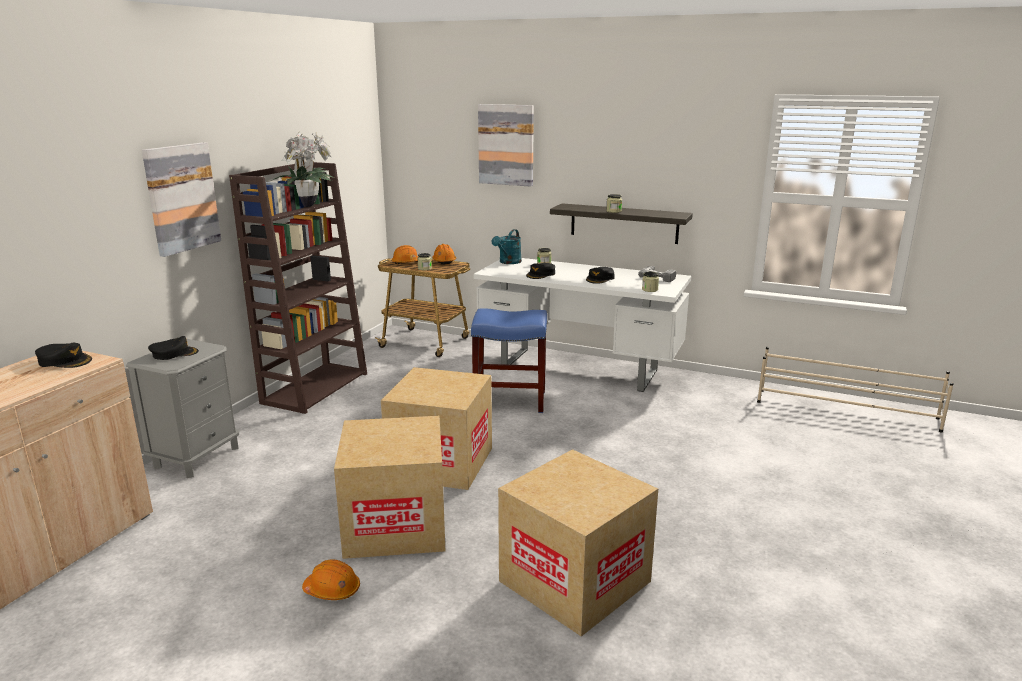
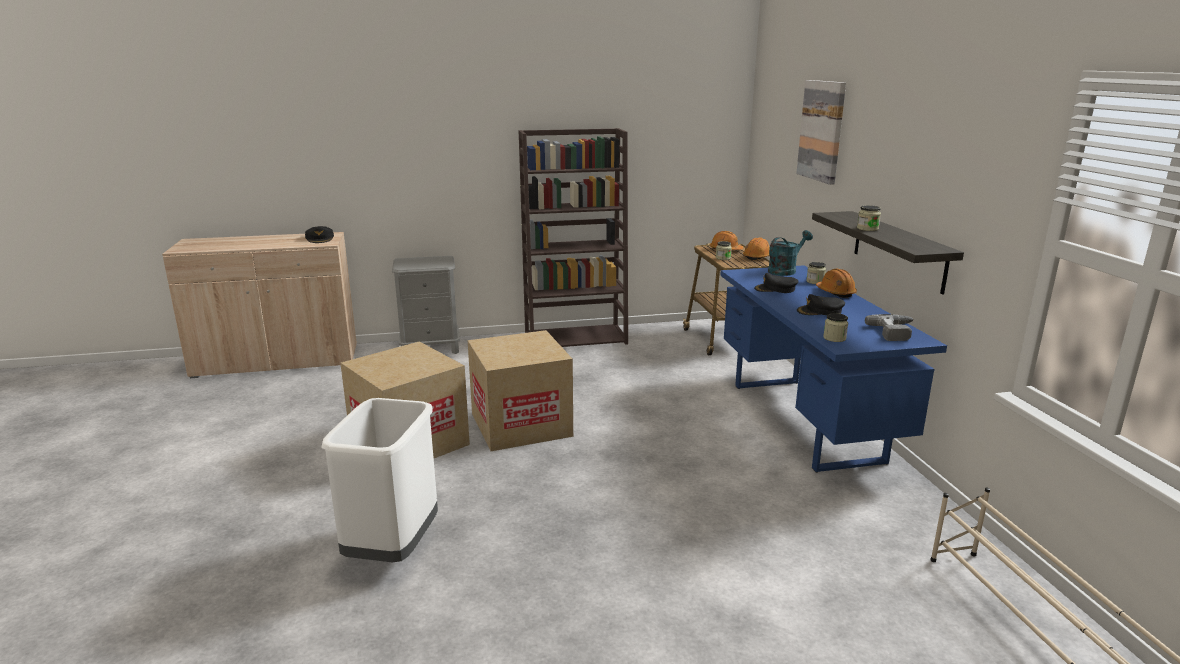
camera: 55 degrees right, 0 degrees up
picture [142,142,221,257] -> none
black cap [148,336,199,360] -> none
potted plant [271,132,335,207] -> none
orange hard hat [302,559,360,600] -> orange hard hat moved to [816,268,857,298]
blue stool [471,308,547,413] -> none
white desk [473,258,691,392] -> blue desk [720,265,947,473]
turquoise watering can [492,229,522,264] -> turquoise watering can turned 150 degrees clockwise [768,230,813,276]
cardboard box [498,449,658,636] -> white trash can [321,398,438,562]

